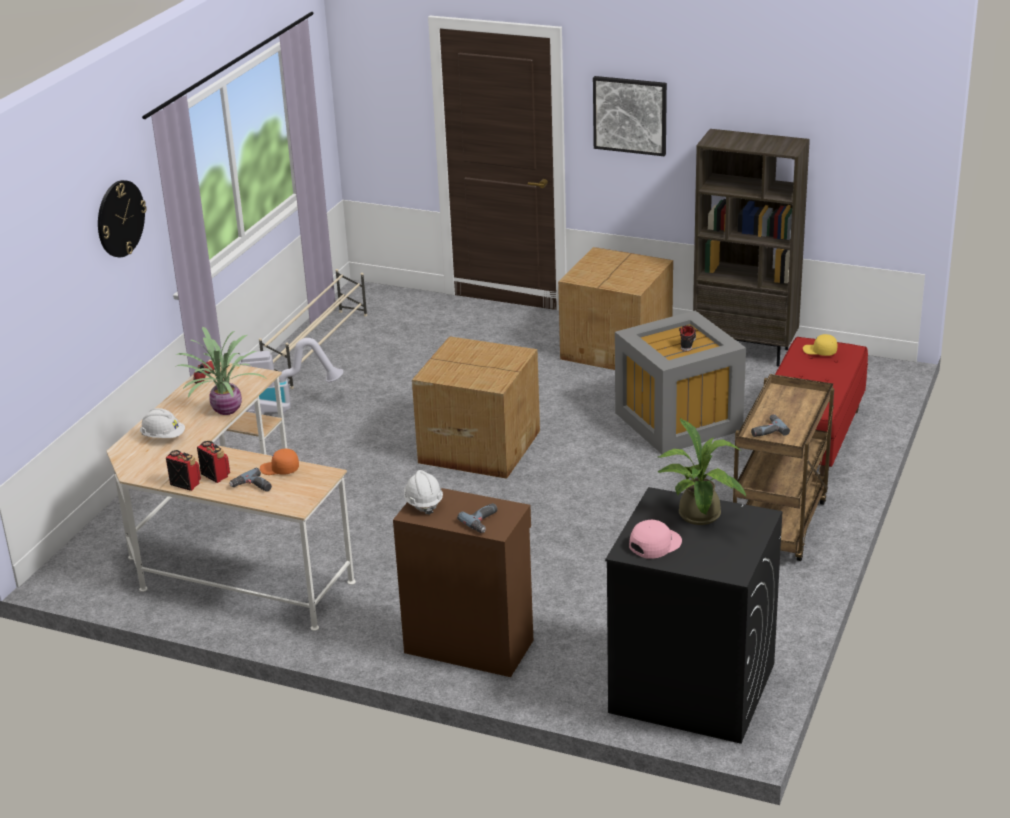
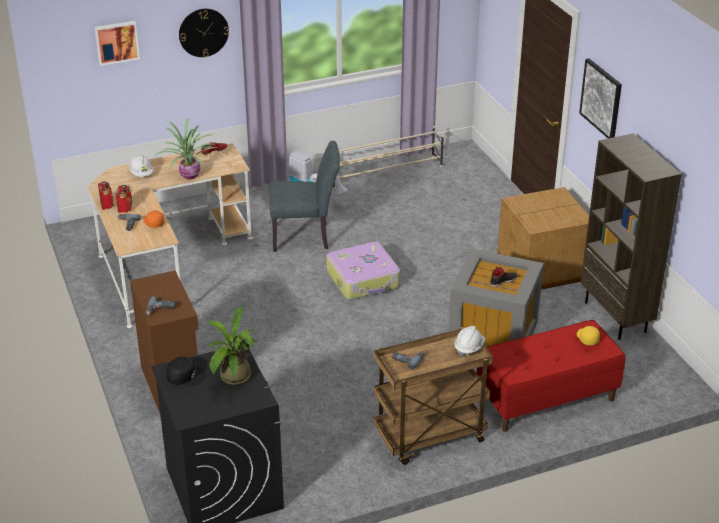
camera: 45 degrees right, 5 degrees up
white hard hat [404,470,443,515] -> white hard hat moved to [454,326,485,357]
cardboard box [412,336,540,479] -> suitcase [326,242,400,300]
pink cap [629,520,682,559] -> black cap [166,357,207,386]
none -> picture [95,21,140,66]
none -> grey chair [270,141,340,252]

